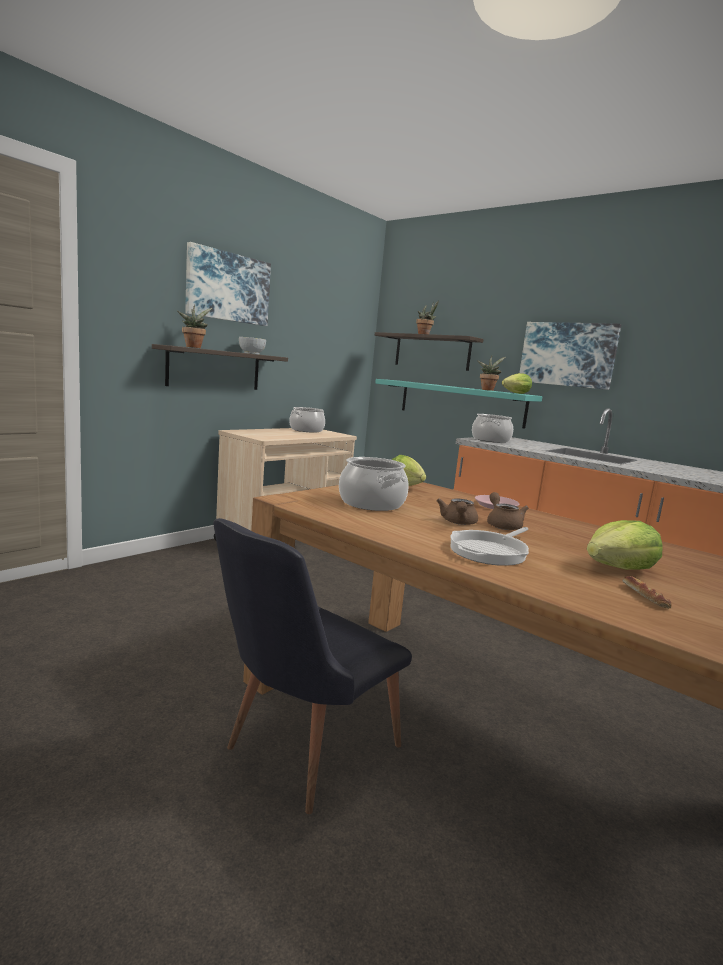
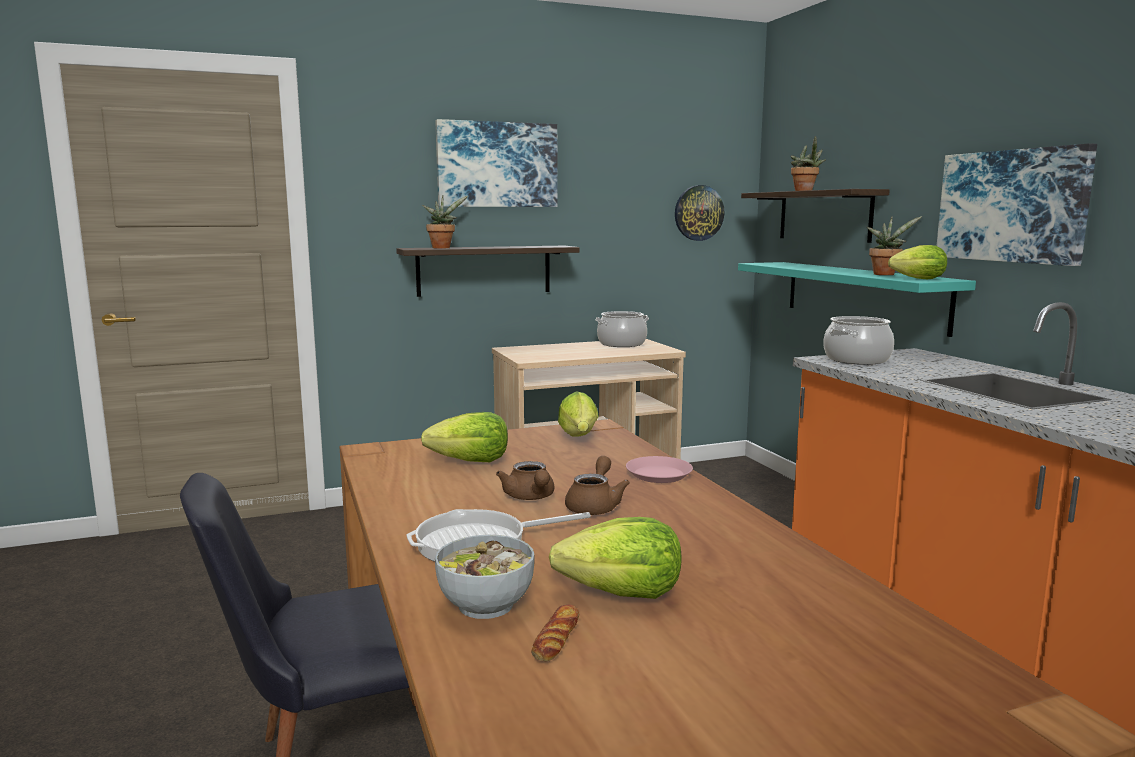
camera: 30 degrees right, 0 degrees up
bowl [239,337,266,354] -> bowl moved to [435,535,535,619]
cooking pot [339,457,408,511] -> lettuce [421,412,508,462]
brown teapot [436,498,478,525] -> brown teapot turned 60 degrees counterclockwise [496,461,555,500]
none -> wall clock [675,185,724,241]

